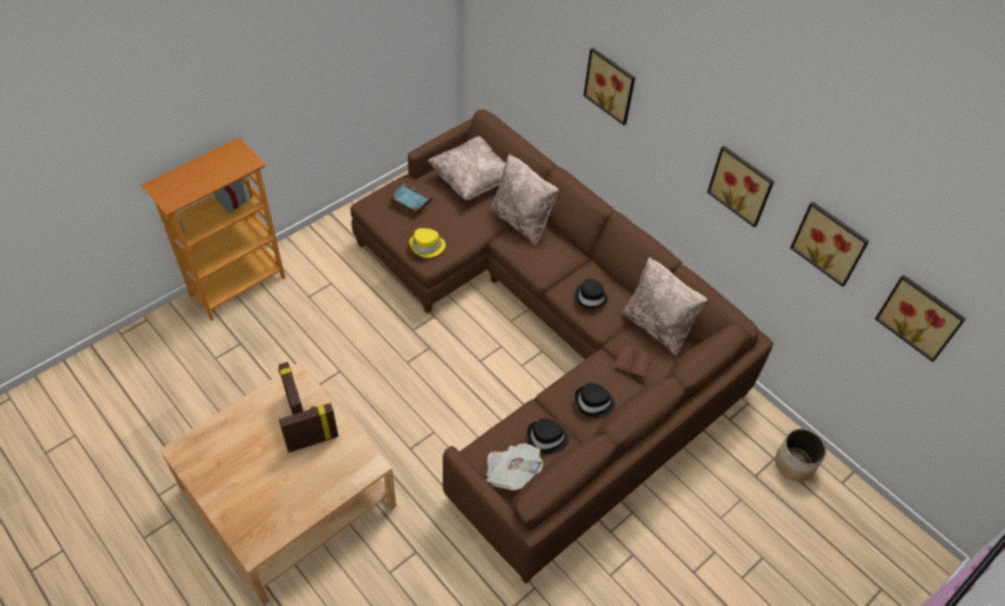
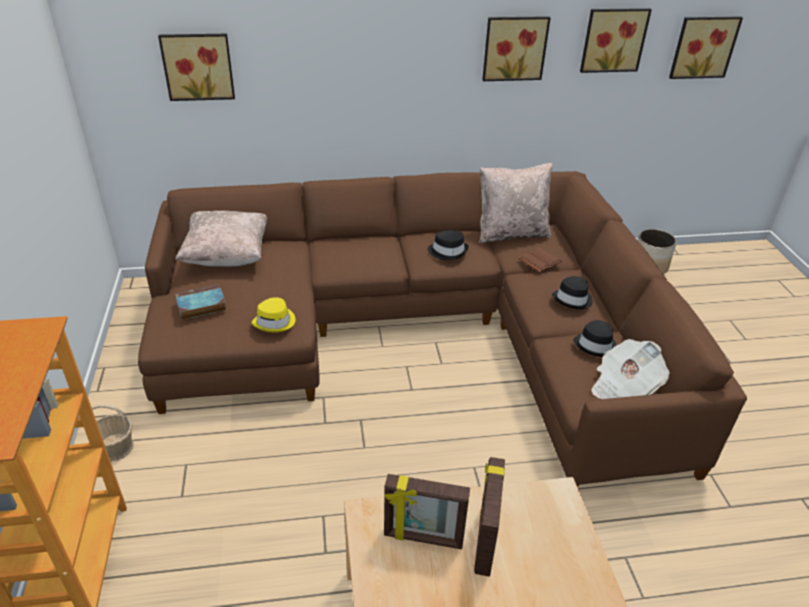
camera: 55 degrees left, 15 degrees down
beige pillow [490,154,558,246] -> none
picture [583,48,635,125] -> picture moved to [158,34,235,101]
none -> basket [87,405,134,462]

